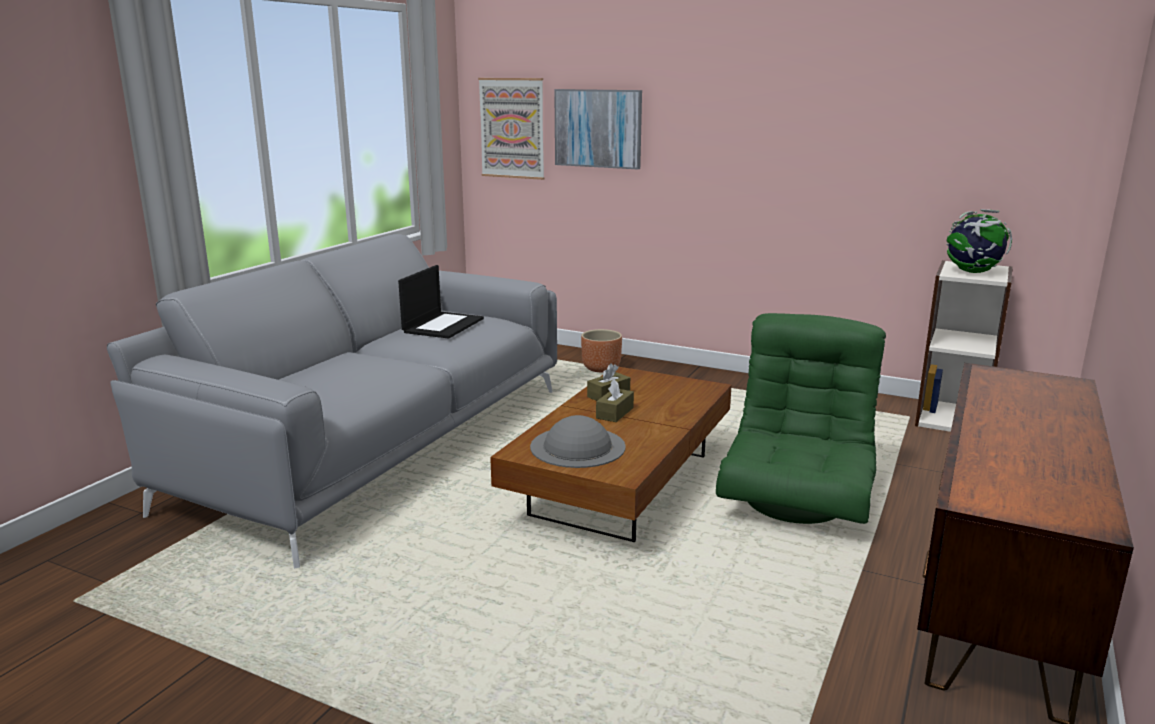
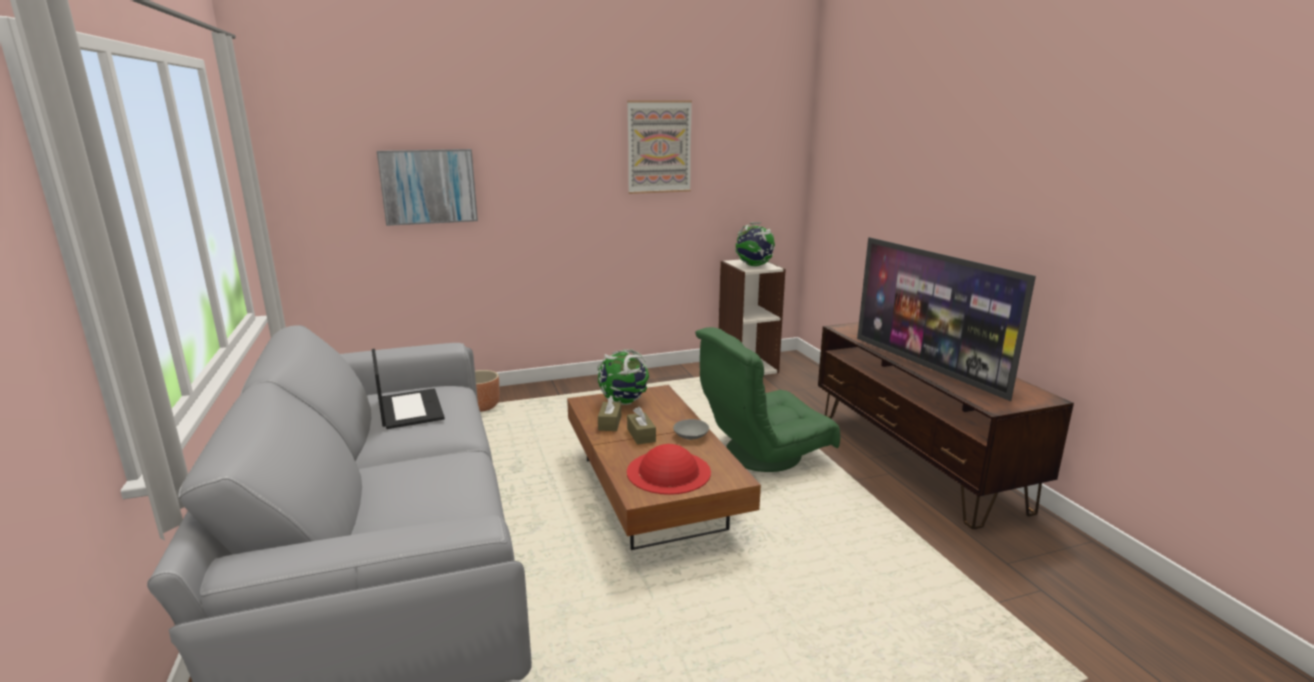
camera: 45 degrees left, 0 degrees up
picture [478,78,545,180] -> picture moved to [627,100,692,194]
grey hat [530,415,626,468] -> red hat [627,444,711,495]
green armchair [716,313,886,524] -> green armchair turned 90 degrees counterclockwise [695,327,840,472]
none -> globe [597,349,649,405]
none -> grey bowl [673,419,709,440]
none -> television [857,237,1036,401]

